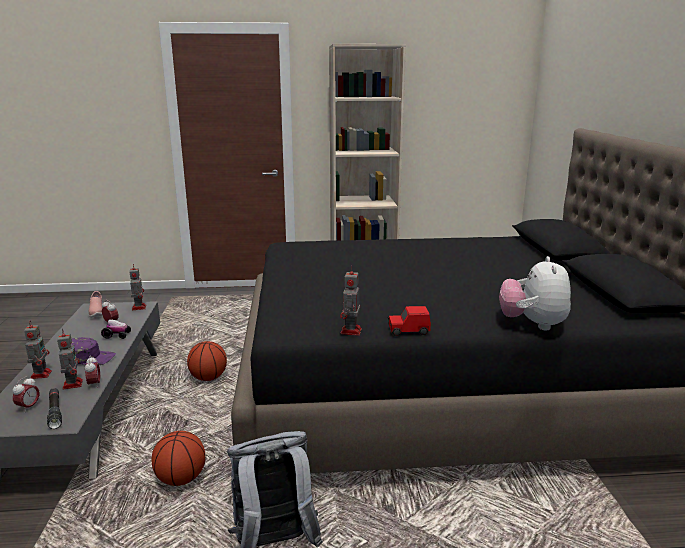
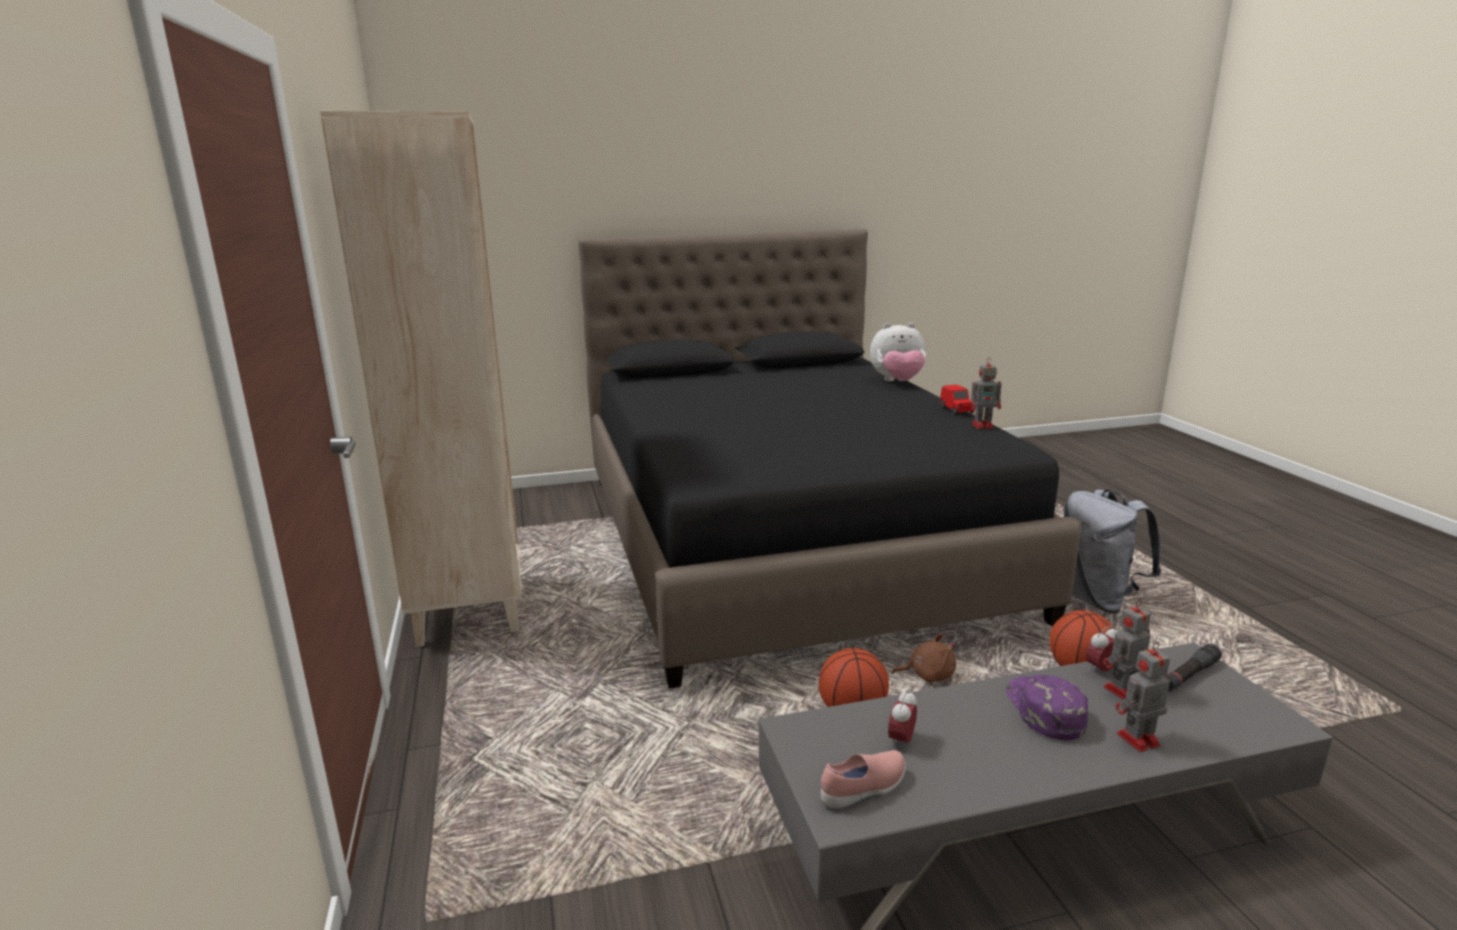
camera: 100 degrees left, 0 degrees up
alarm clock [13,377,39,411] -> none
toy car [101,320,131,339] -> none
toy robot [129,264,146,310] -> none
none -> brown plush toy [892,633,956,683]

